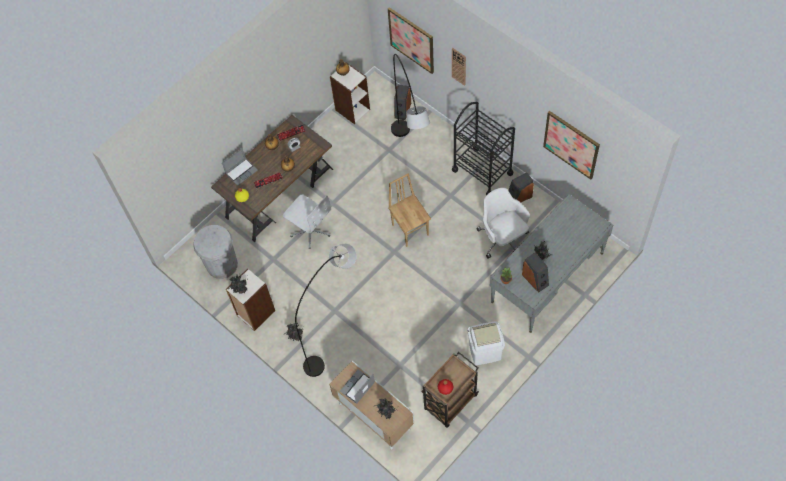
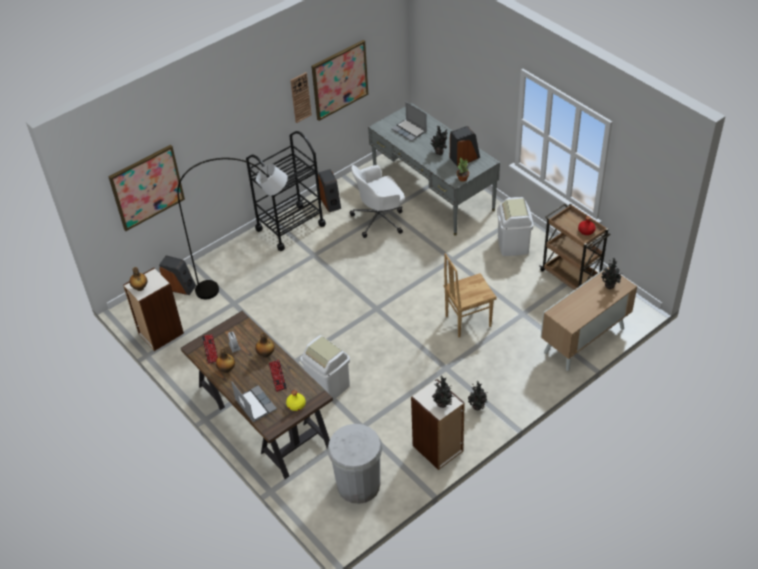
camera: 85 degrees left, 15 degrees down
white office chair [283,194,331,249] -> white trash can [300,335,350,402]
grey floor lamp [295,244,356,377] -> none
laptop [340,369,375,404] -> laptop moved to [391,102,427,142]
brown chair [388,174,431,247] -> brown chair moved to [444,253,497,337]
wall clock [452,48,466,86] -> wall clock moved to [290,72,312,123]

